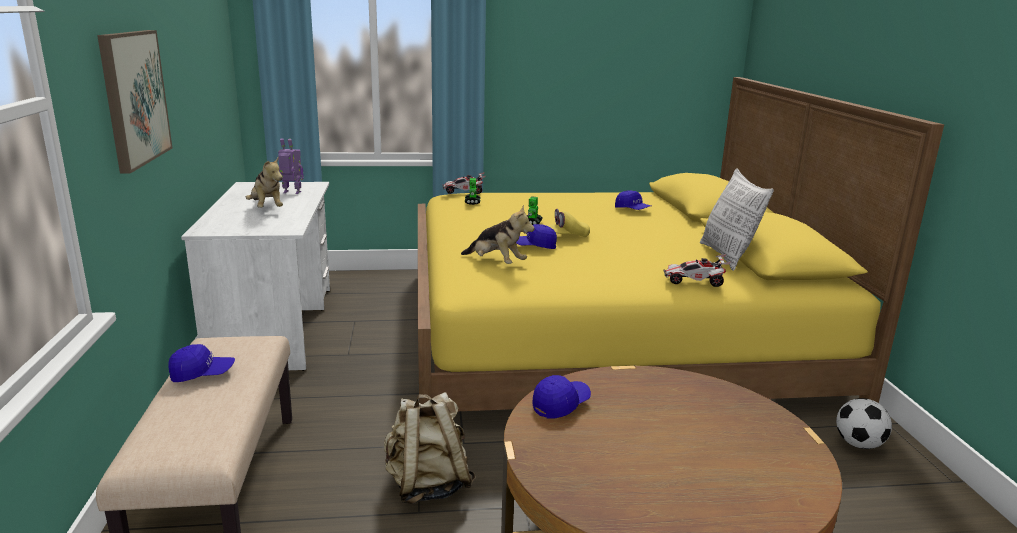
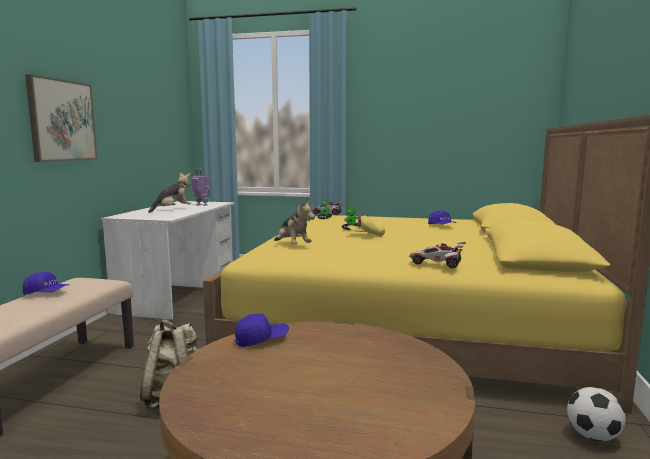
camera: 20 degrees right, 10 degrees down
plush toy [246,156,283,208] -> plush toy turned 120 degrees counterclockwise [148,172,191,213]
blue cap [516,224,557,249] -> none
pillow [700,168,774,271] -> none

